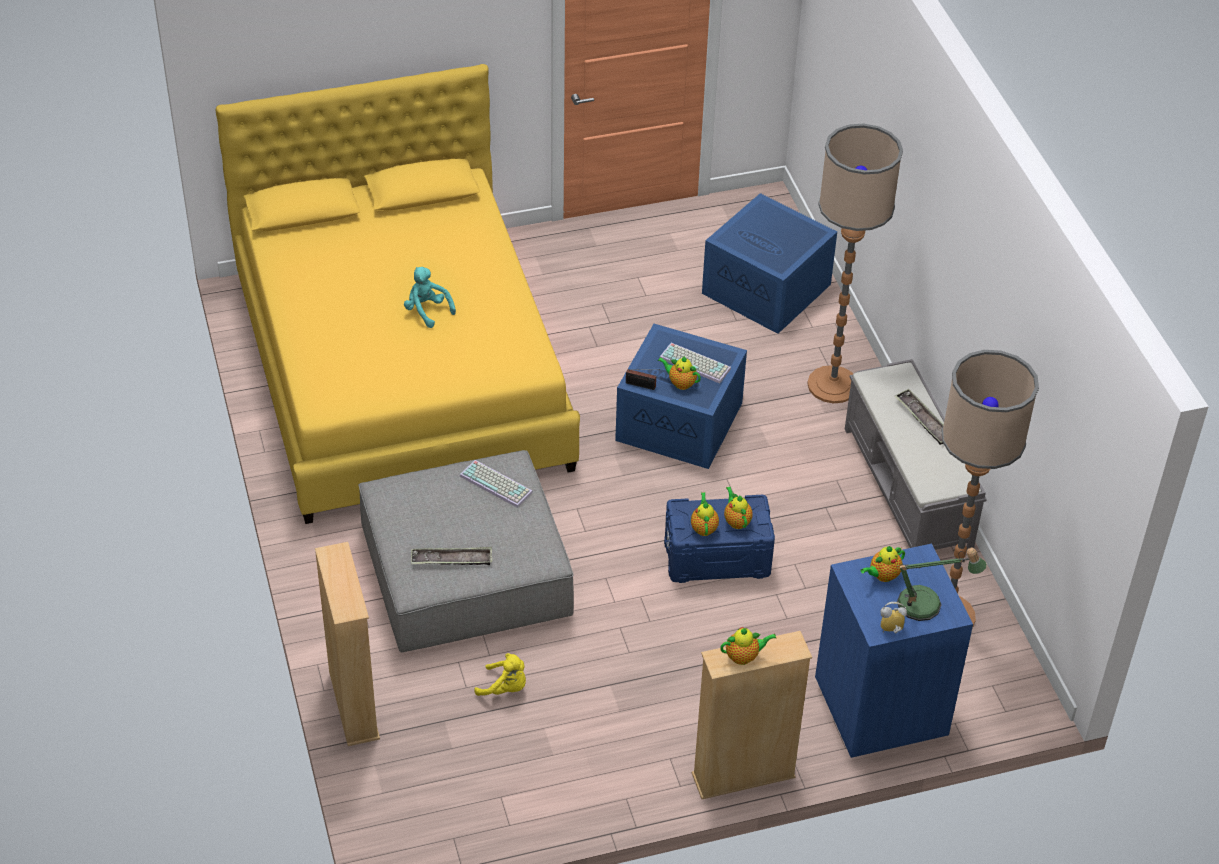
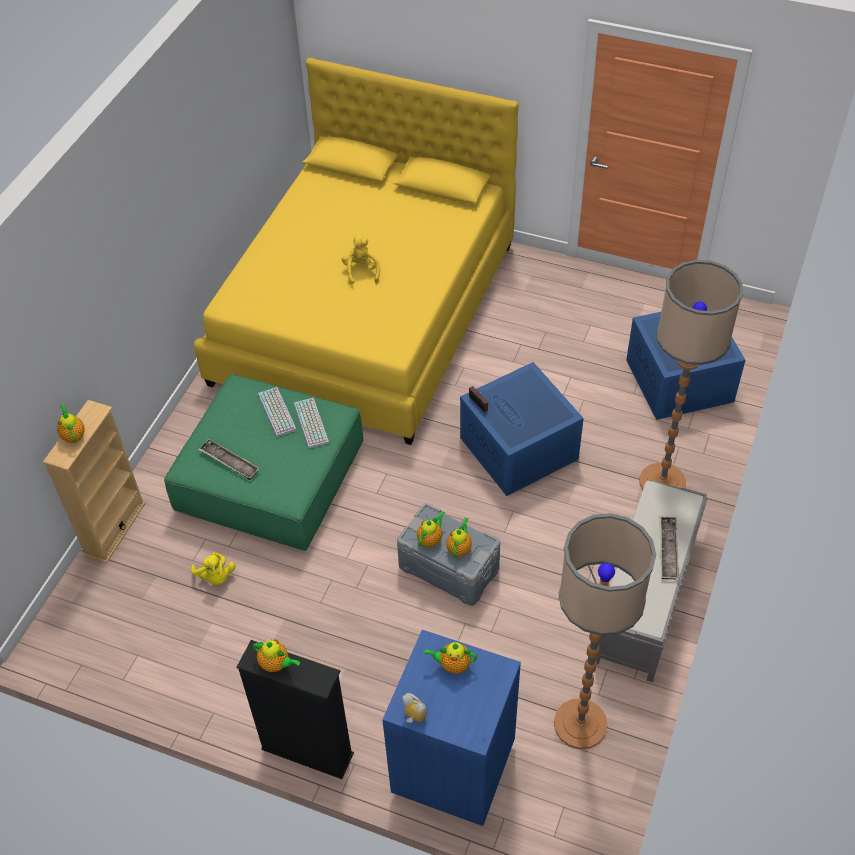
camera: 40 degrees right, 5 degrees up
grey ottoman [359,450,574,652] -> green ottoman [164,374,363,551]
turquoise plush toy [404,267,456,328] -> yellow plush toy [342,234,380,285]
teapot [658,356,701,390] -> teapot moved to [57,404,85,443]
keyboard [660,343,731,383] -> keyboard moved to [258,387,297,437]
blue storage box [664,495,775,583] -> grey storage box [397,503,500,606]
beige bookcase [692,631,812,799] -> black bookcase [237,640,354,779]
table lamp [897,547,987,621] -> none

